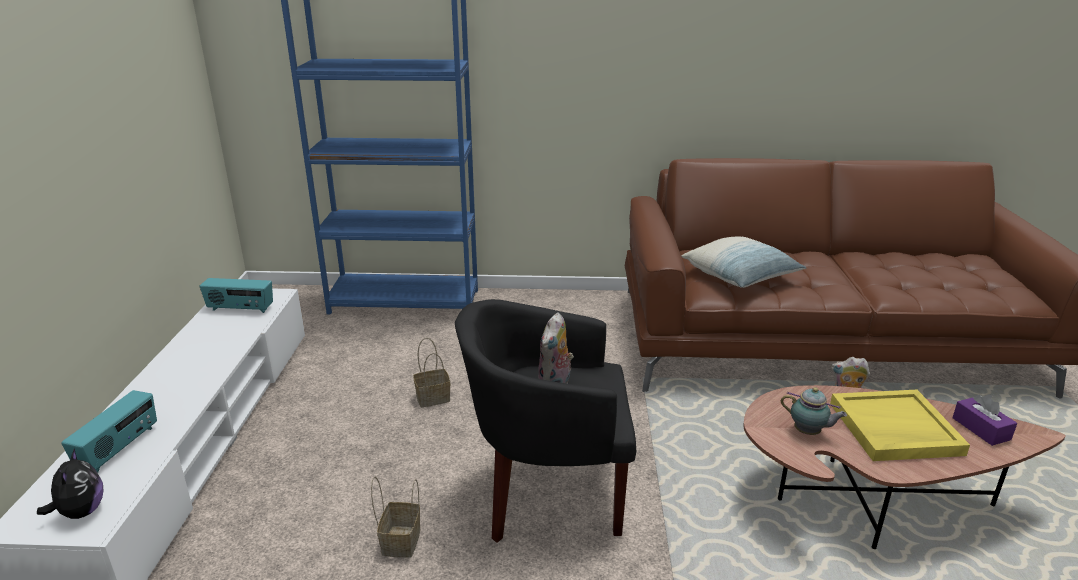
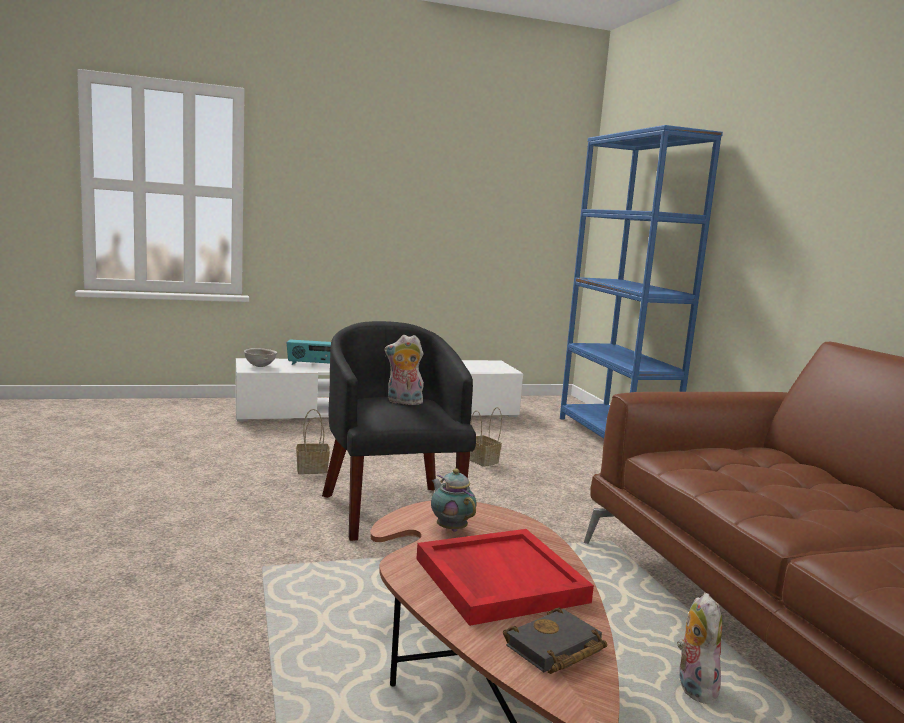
camera: 70 degrees right, 15 degrees down
plush toy [37,448,104,519] -> grey bowl [244,348,277,367]
radio [200,278,273,313] -> none
pillow [682,237,807,288] -> none
teapot [781,387,847,435] -> teapot turned 135 degrees clockwise [431,469,477,532]
yellow tray [830,390,970,461] -> red tray [416,529,594,626]
purple tissue box [952,394,1017,446] -> black book [503,607,607,674]

